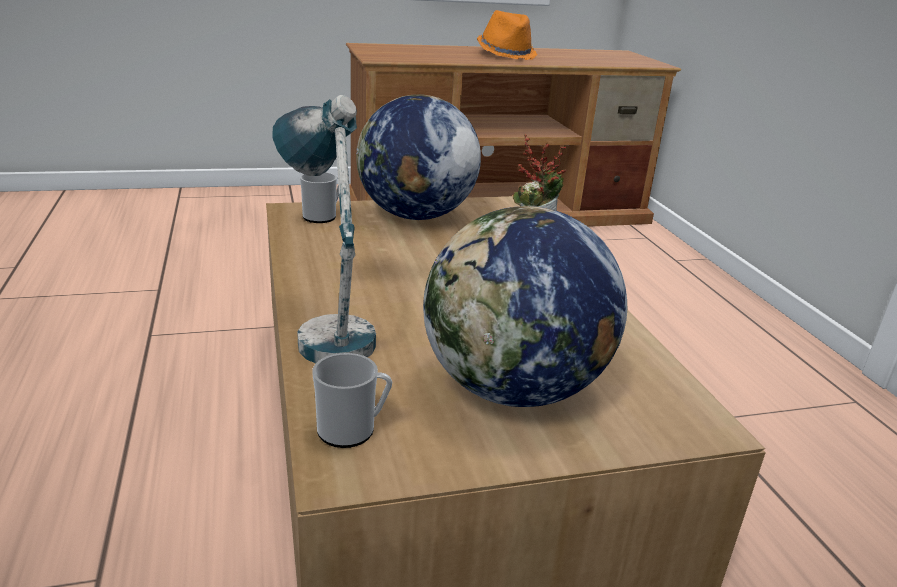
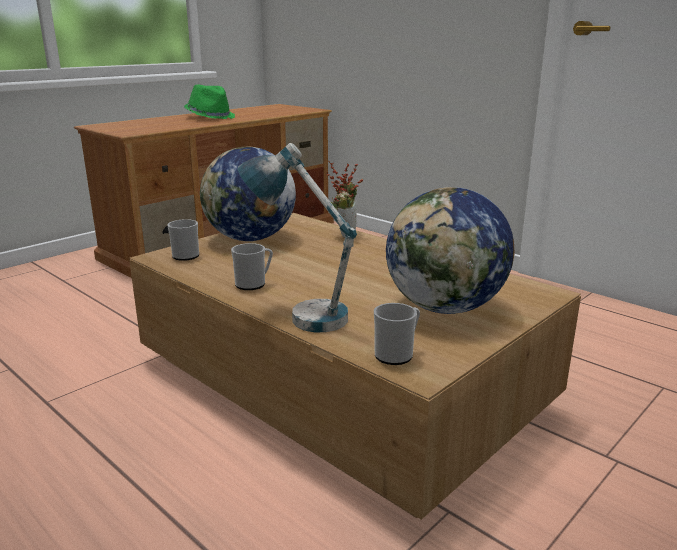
camera: 30 degrees left, 5 degrees down
orange hat [477,10,538,60] -> green hat [184,85,235,119]
none -> mug [231,243,273,290]

